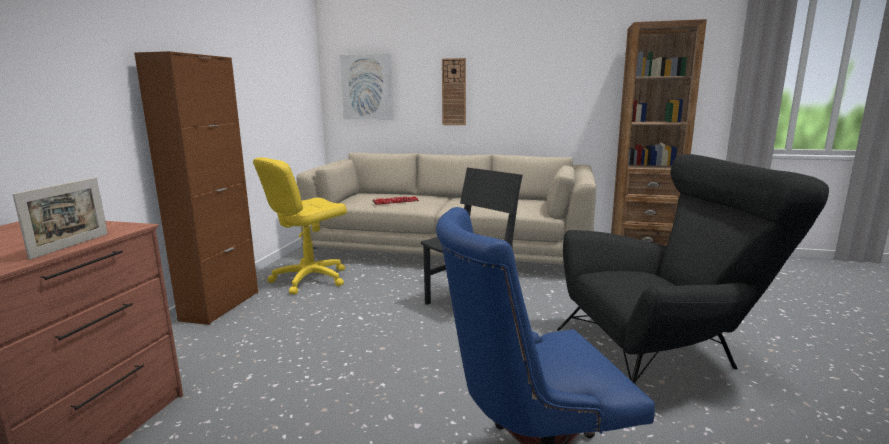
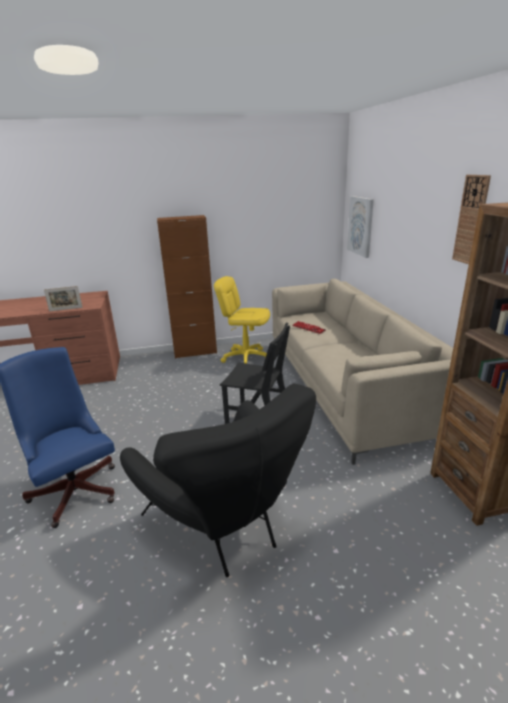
camera: 65 degrees right, 10 degrees up
wall clock [442,58,466,125] -> wall clock moved to [452,175,491,264]

